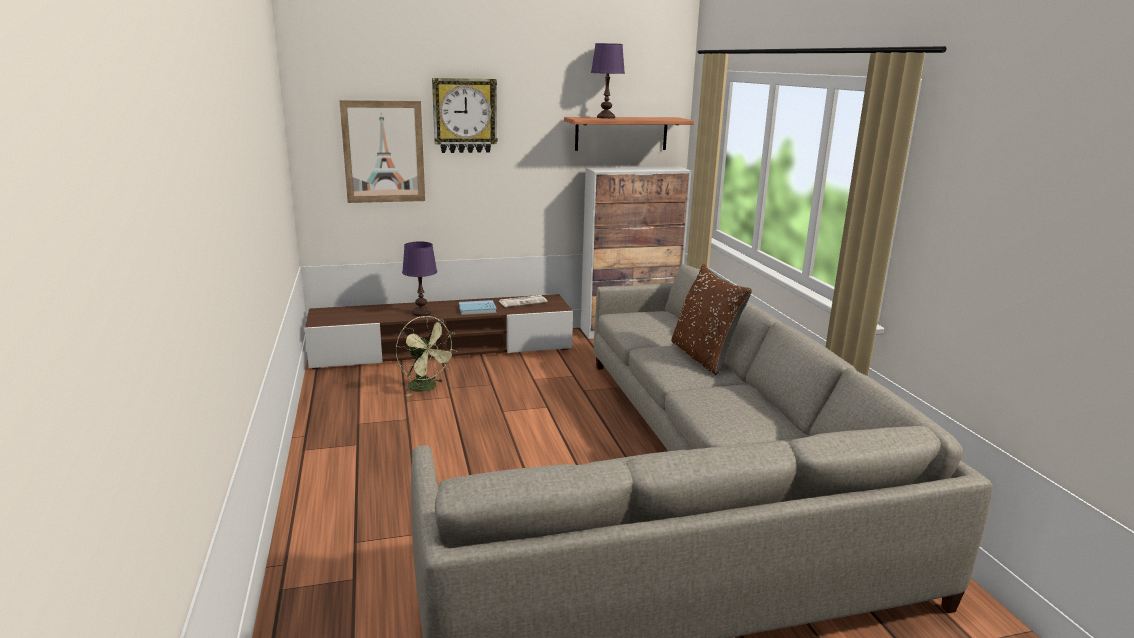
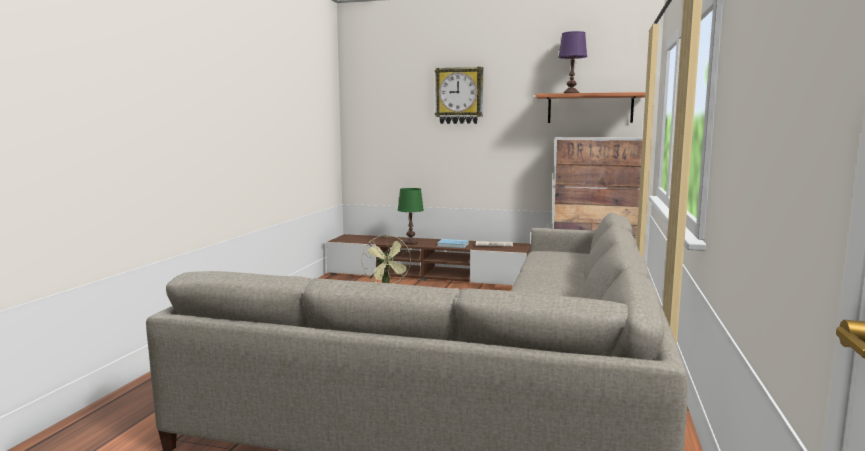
camera: 30 degrees right, 10 degrees down
picture [339,100,425,203] -> none
purple table lamp [402,242,437,316] -> green table lamp [397,188,424,245]
brown pillow [671,264,752,375] -> none

